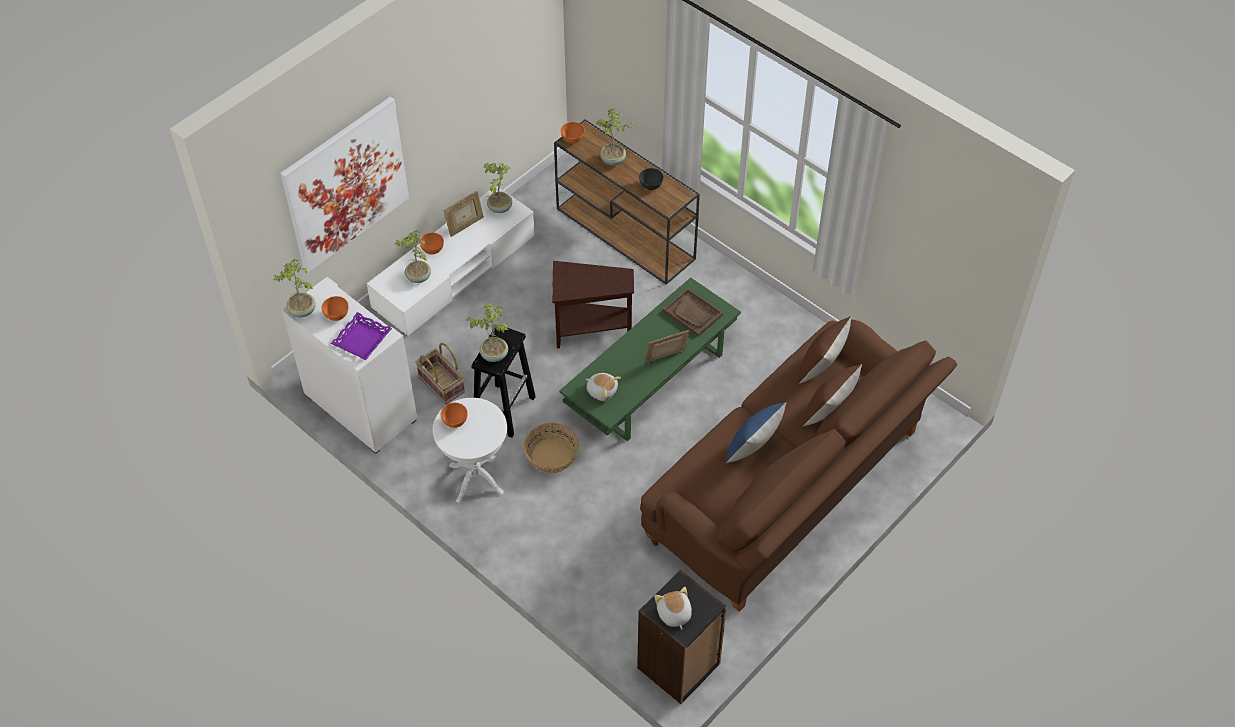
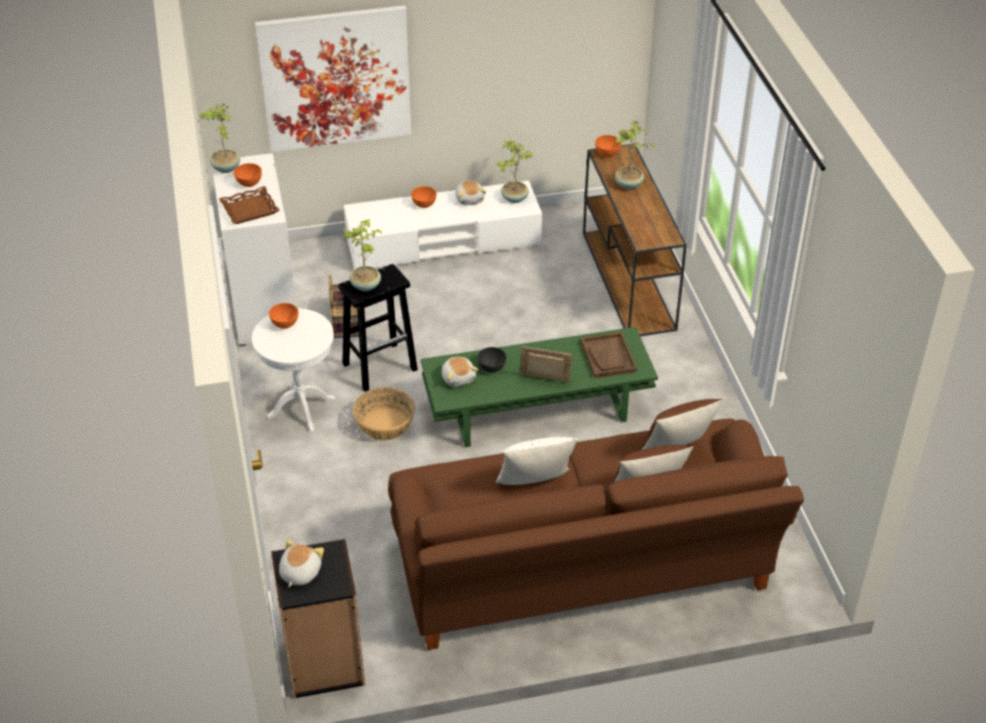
camera: 35 degrees right, 10 degrees down
purple tray [330,312,392,360] -> brown tray [219,186,280,224]
potted plant [395,230,431,283] -> none
picture frame [444,191,484,237] -> plush toy [455,181,486,205]
brown side table [552,261,634,348] -> none
grey bowl [639,168,663,190] -> grey bowl moved to [478,347,506,373]
blue pillow [725,402,786,463] -> white pillow [496,437,578,485]

